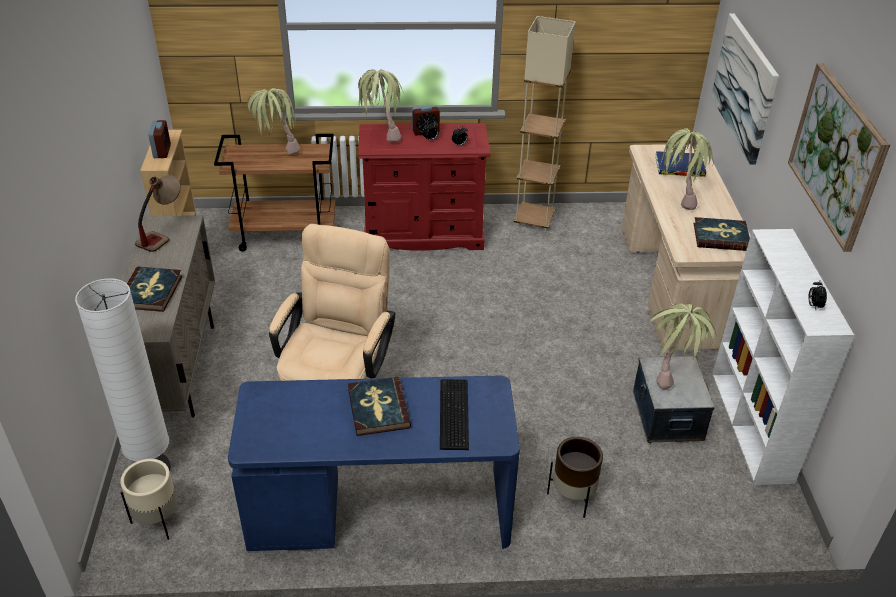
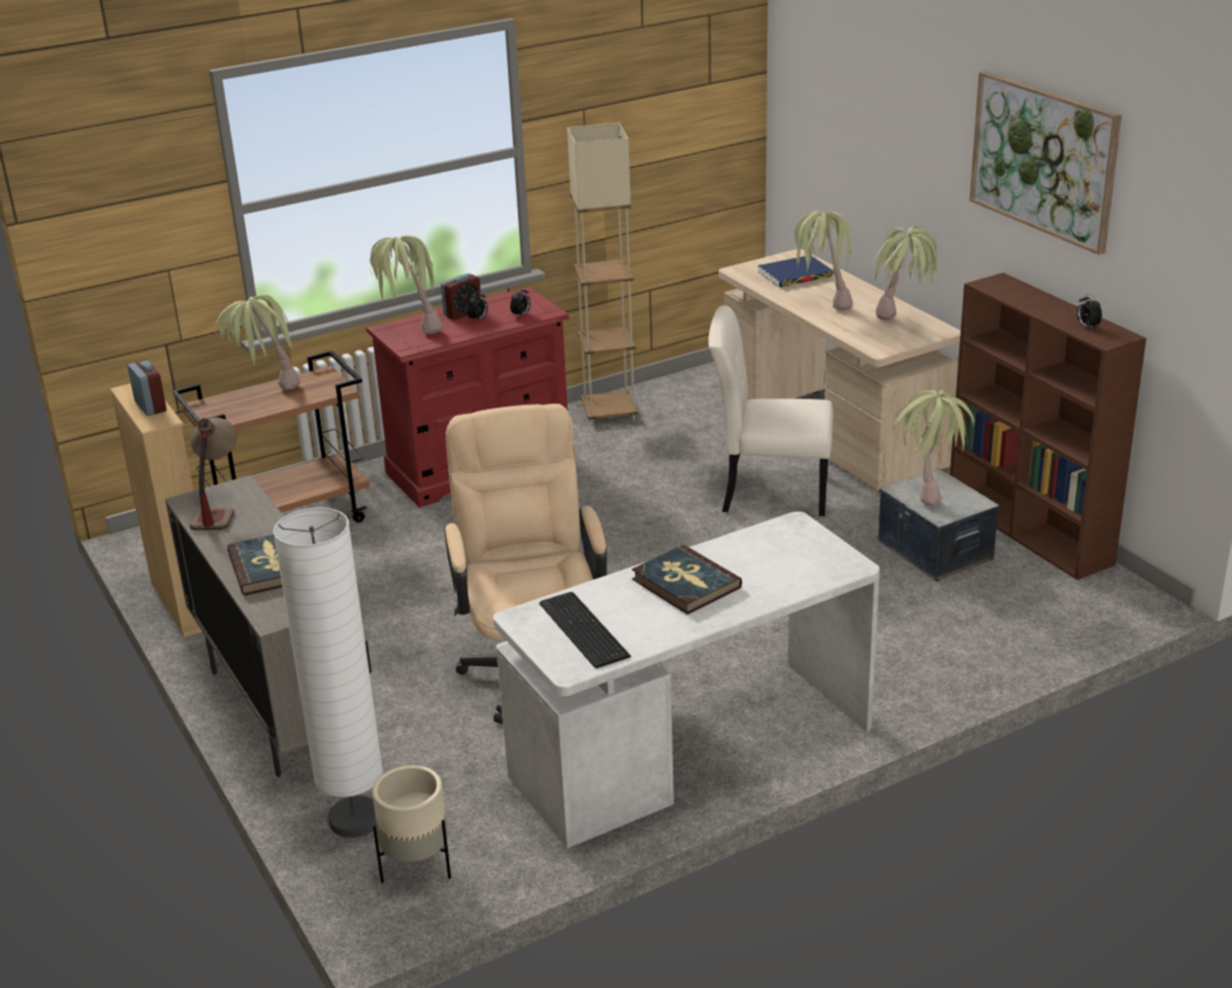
camera: 25 degrees left, 10 degrees down
blue desk [228,376,520,551] -> white desk [493,512,880,848]
keyboard [440,379,469,450] -> keyboard moved to [539,592,631,669]
brown planter [547,437,603,518] -> none
book [693,217,750,251] -> potted plant [870,226,937,320]
picture [711,13,779,165] -> none
white bookcase [712,229,854,485] -> brown bookcase [950,273,1146,580]
none -> beige chair [708,305,834,516]

